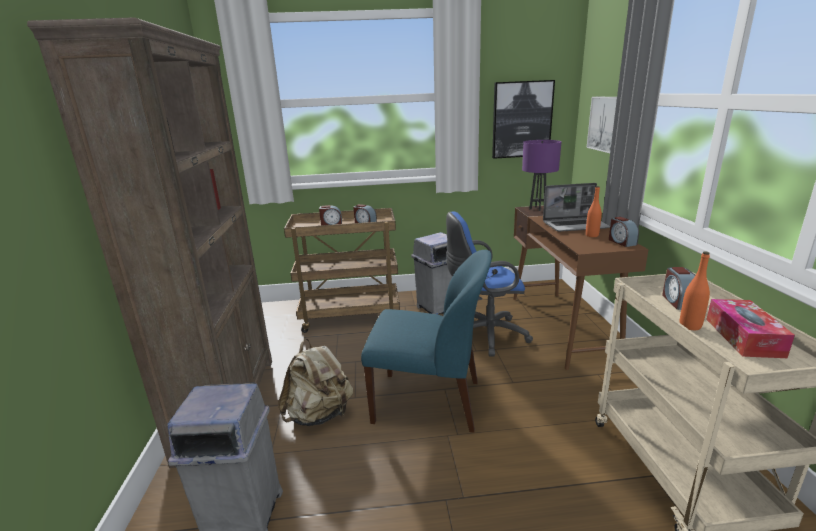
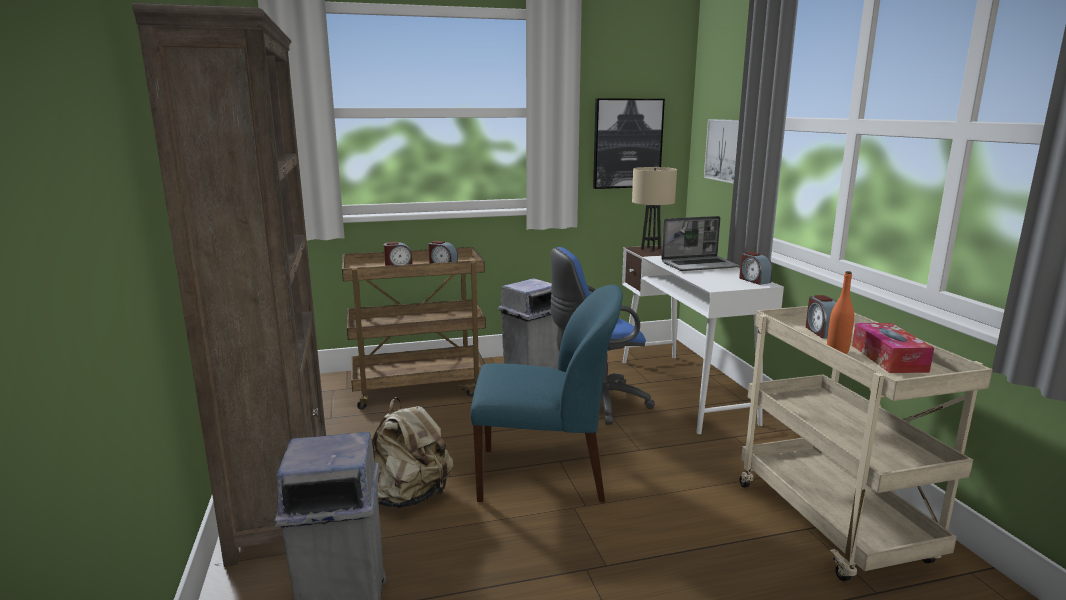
camera: 10 degrees left, 5 degrees down
brown desk [513,205,649,370] -> white desk [622,245,784,434]
purple table lamp [522,140,561,211] -> beige table lamp [632,167,677,251]
orange bottle [586,186,602,237] -> none

